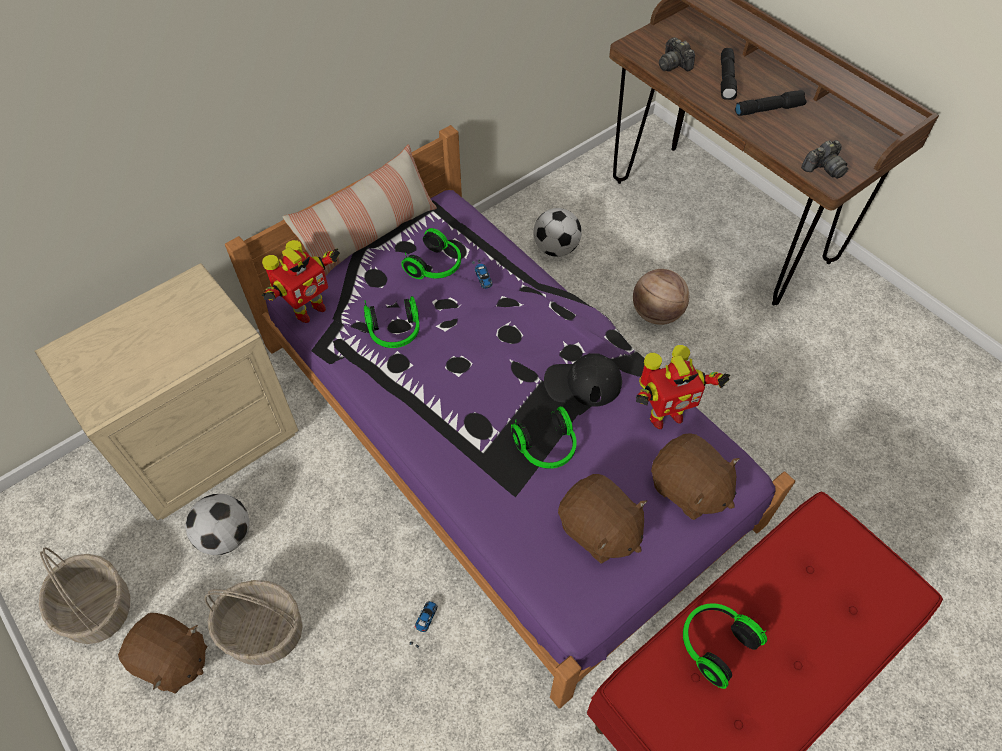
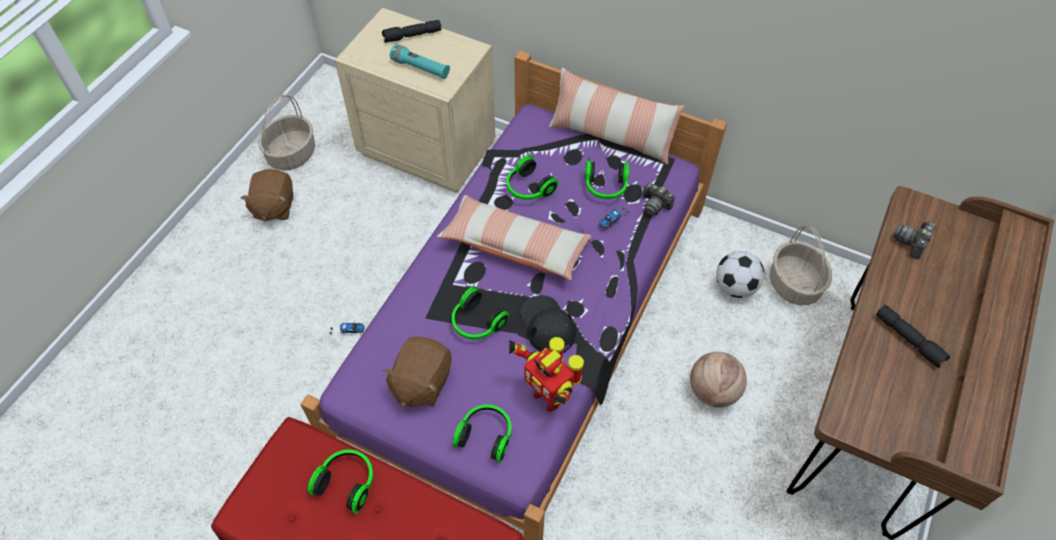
camera: 65 degrees right, 0 degrees up
football [185,494,250,555] -> none
basket [204,580,303,665] -> basket moved to [770,225,832,305]
toy robot [262,240,340,323] -> none
brown plush toy [651,433,740,520] -> headphones [453,404,512,463]
black flashlight [721,48,737,100] -> black flashlight moved to [382,20,441,43]
camera [801,140,848,179] -> camera moved to [643,183,675,216]
none -> turquoise flashlight [390,44,450,79]
none -> pillow [437,195,591,281]

